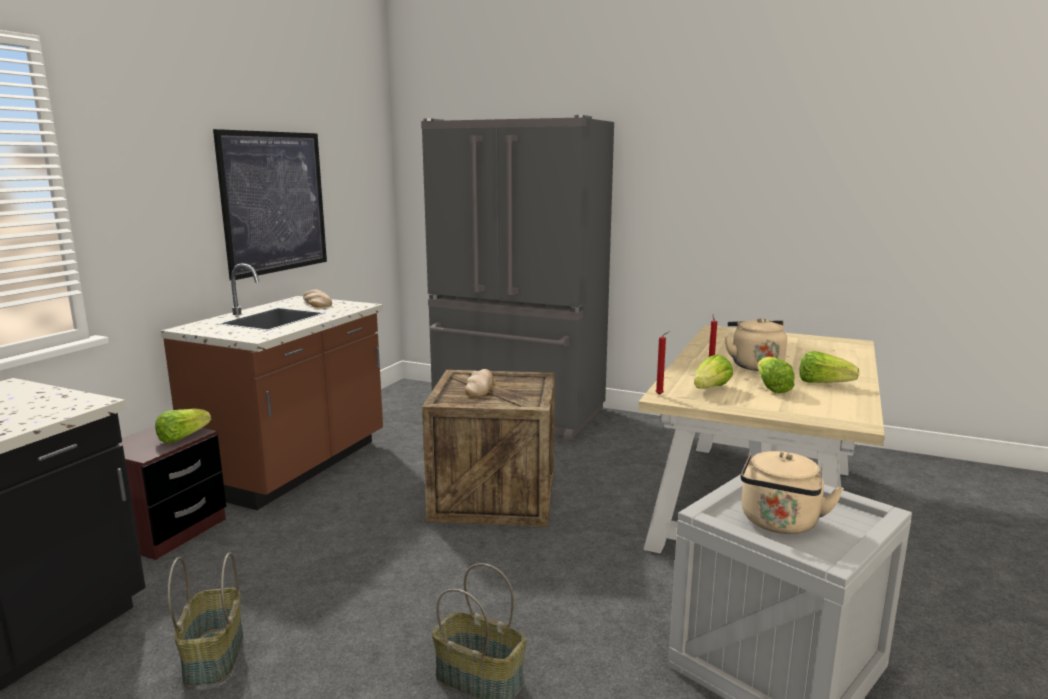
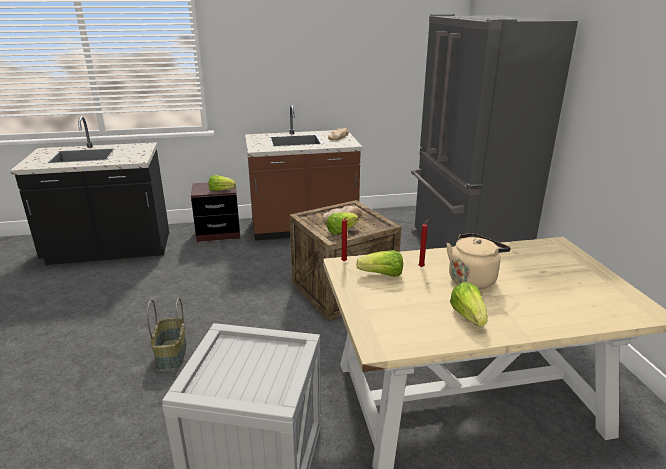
camera: 55 degrees right, 10 degrees up
basket [168,552,243,687] -> none
picture [213,129,327,281] -> none
beige kettle [741,451,844,534] -> none
lettuce [757,357,795,393] -> lettuce moved to [327,212,359,235]

